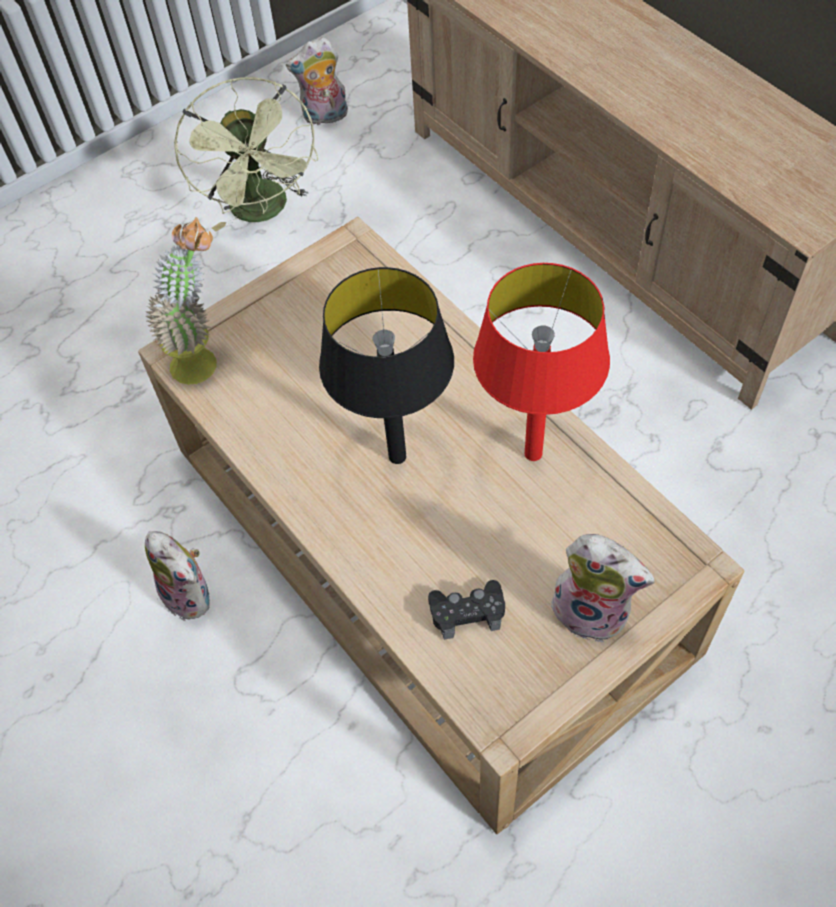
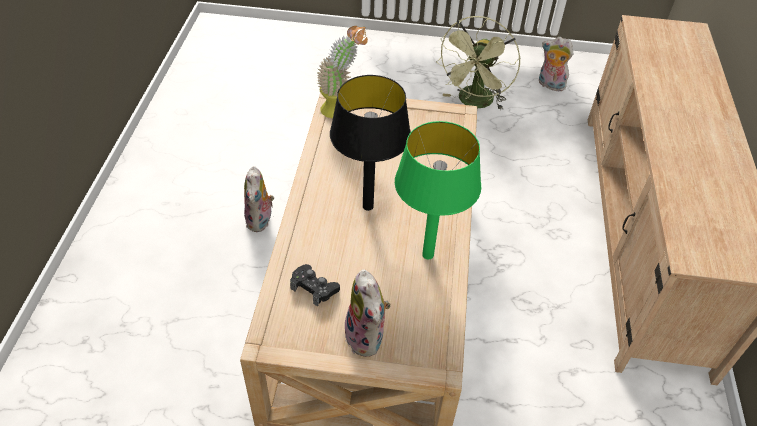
camera: 40 degrees right, 10 degrees down
red table lamp [473,263,610,461] -> green table lamp [395,121,481,259]

